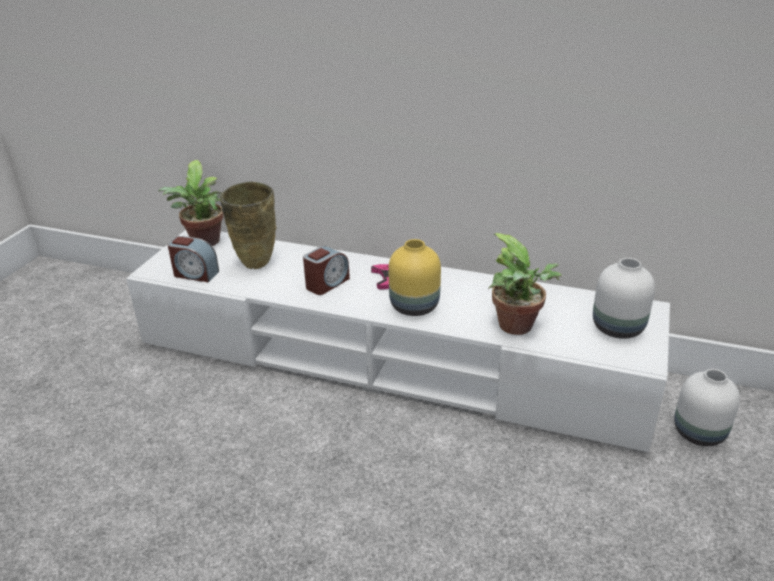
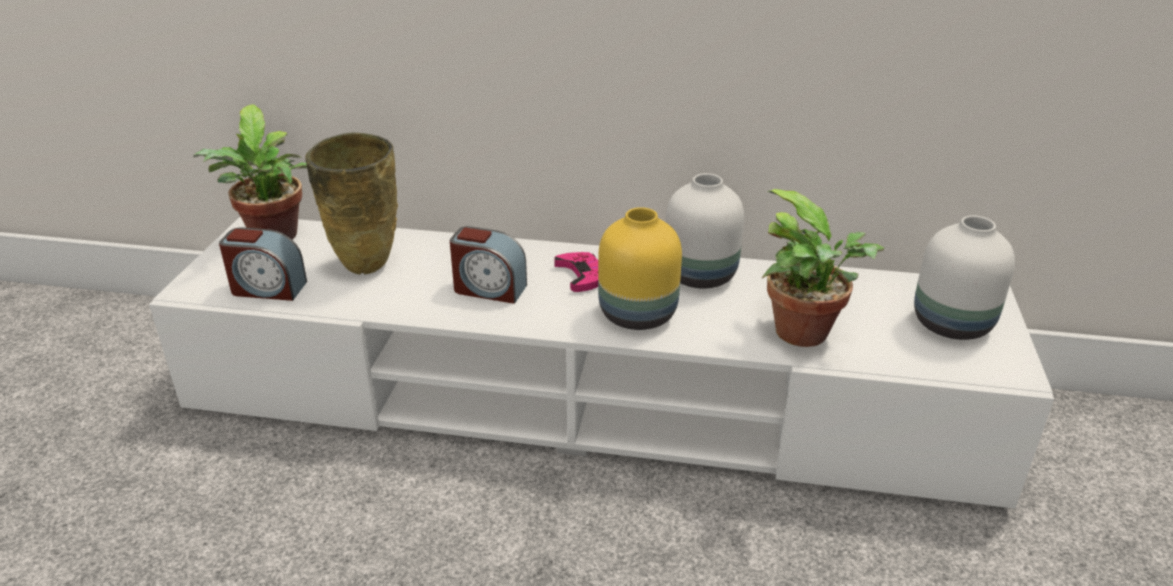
camera: 10 degrees left, 0 degrees up
alarm clock [303,246,350,295] -> alarm clock turned 75 degrees clockwise [450,226,527,304]
white vase [674,369,740,446] -> white vase moved to [666,173,744,289]

